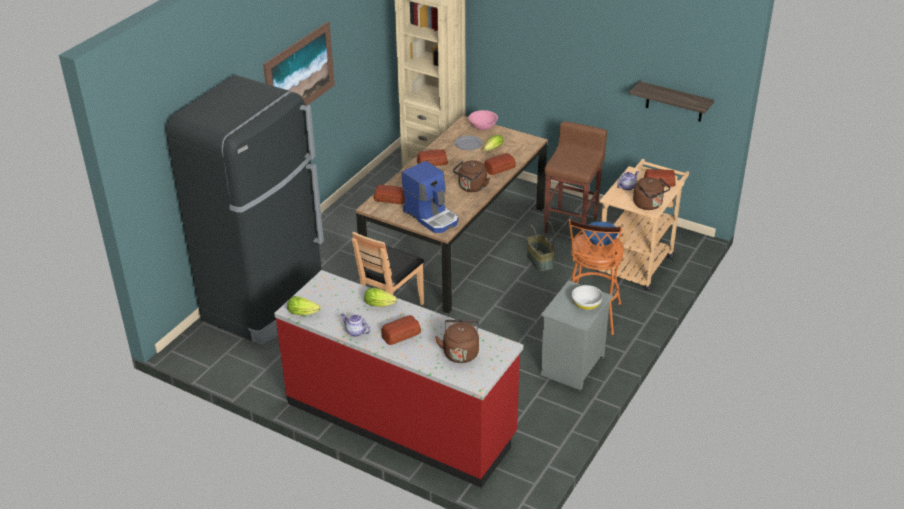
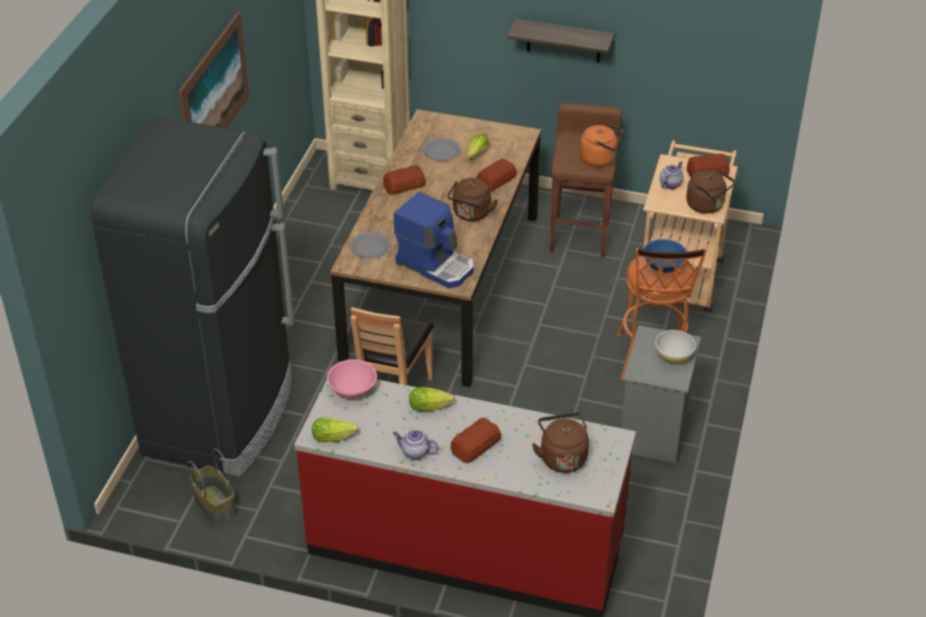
camera: 15 degrees left, 5 degrees up
bread [374,185,405,204] -> grey plate [350,232,391,258]
pink bowl [469,110,498,130] -> pink bowl moved to [327,359,377,399]
basket [527,220,555,271] -> basket moved to [187,448,237,524]
shelf [629,81,714,122] -> shelf moved to [507,19,615,62]
none -> orange kettle [580,123,623,167]

